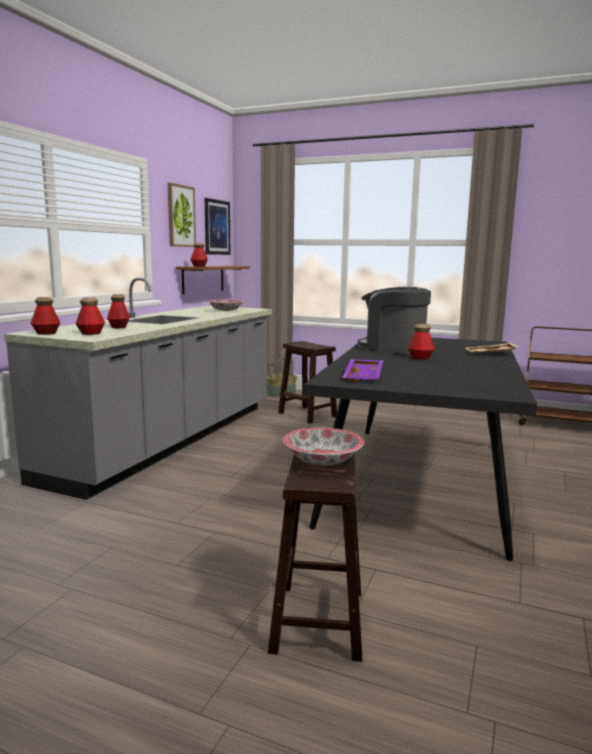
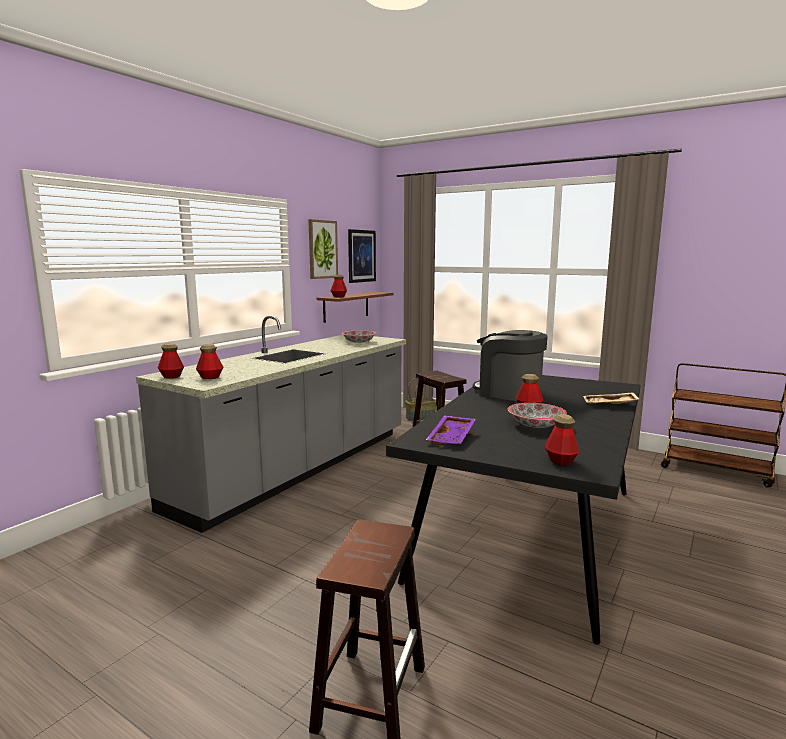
camera: 10 degrees right, 0 degrees up
bottle [107,294,130,328] -> bottle moved to [545,414,579,466]
bowl [283,428,364,465] -> bowl moved to [508,403,567,428]

